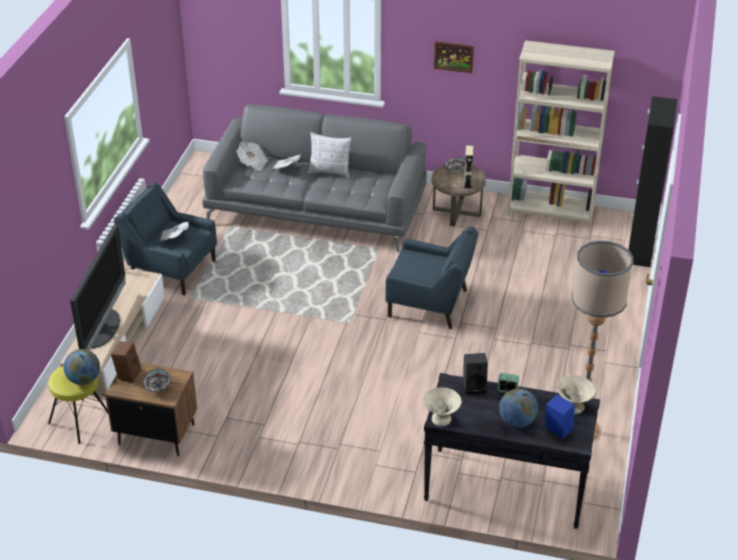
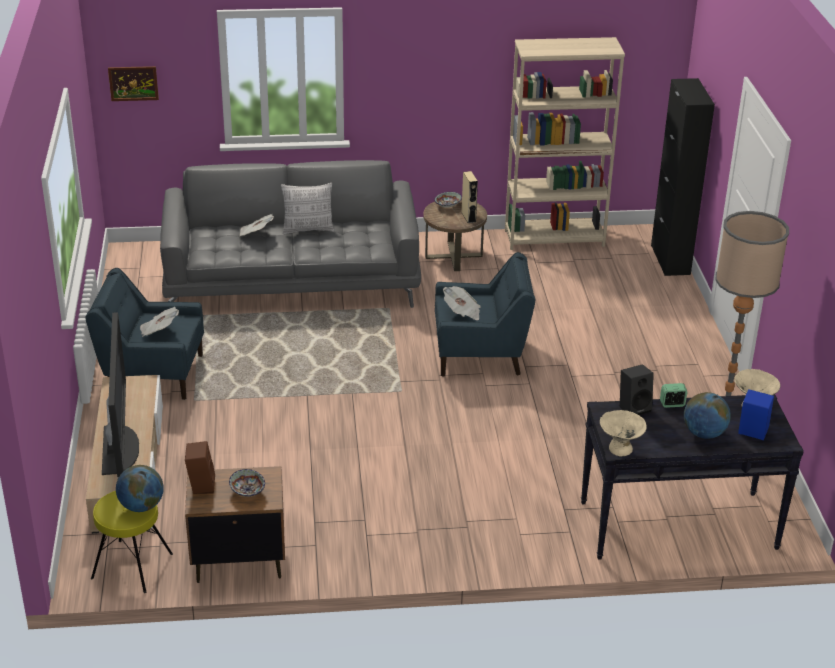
camera: 20 degrees left, 5 degrees down
newspaper [236,142,268,171] -> newspaper moved to [443,286,480,320]
picture [434,41,474,73] -> picture moved to [108,66,159,101]

